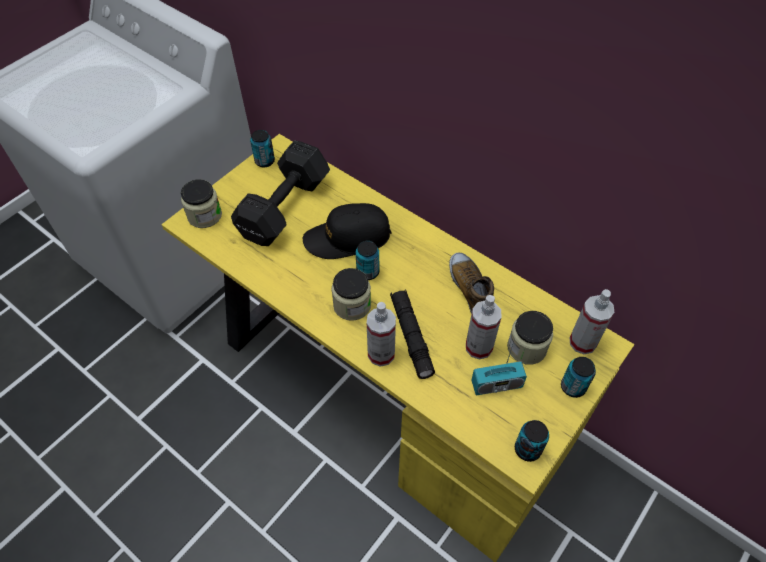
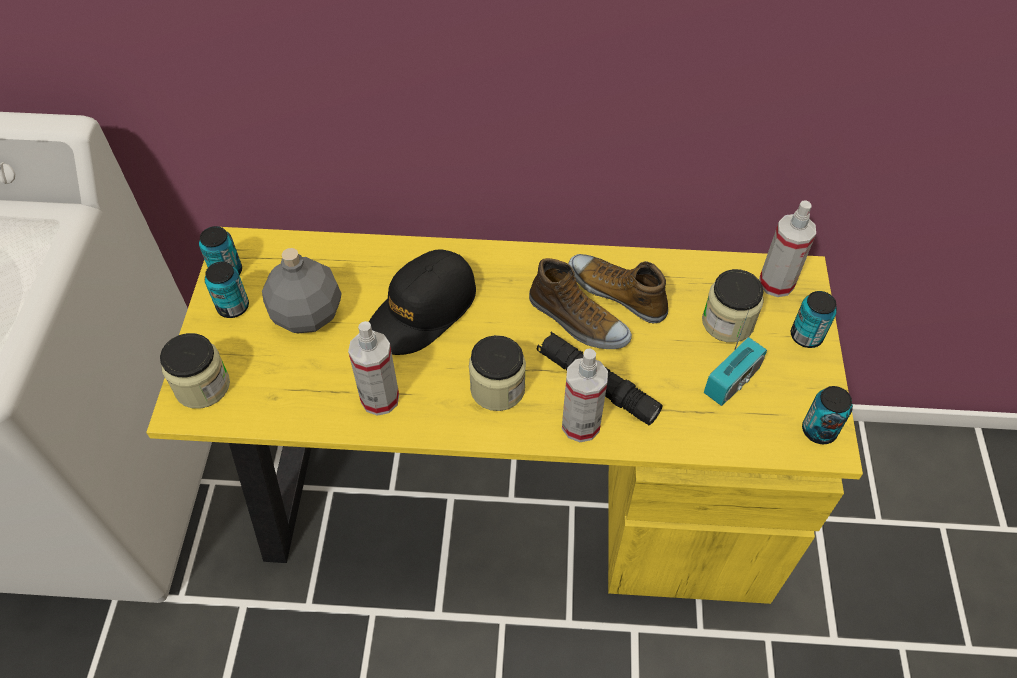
camera: 35 degrees left, 0 degrees up
black dumbbell [231,140,330,246] -> grey bottle [262,248,342,333]
can [355,241,379,280] -> can moved to [205,261,249,318]
spray bottle [466,295,502,360] -> spray bottle moved to [348,321,399,416]
none -> shoe [529,258,632,349]

